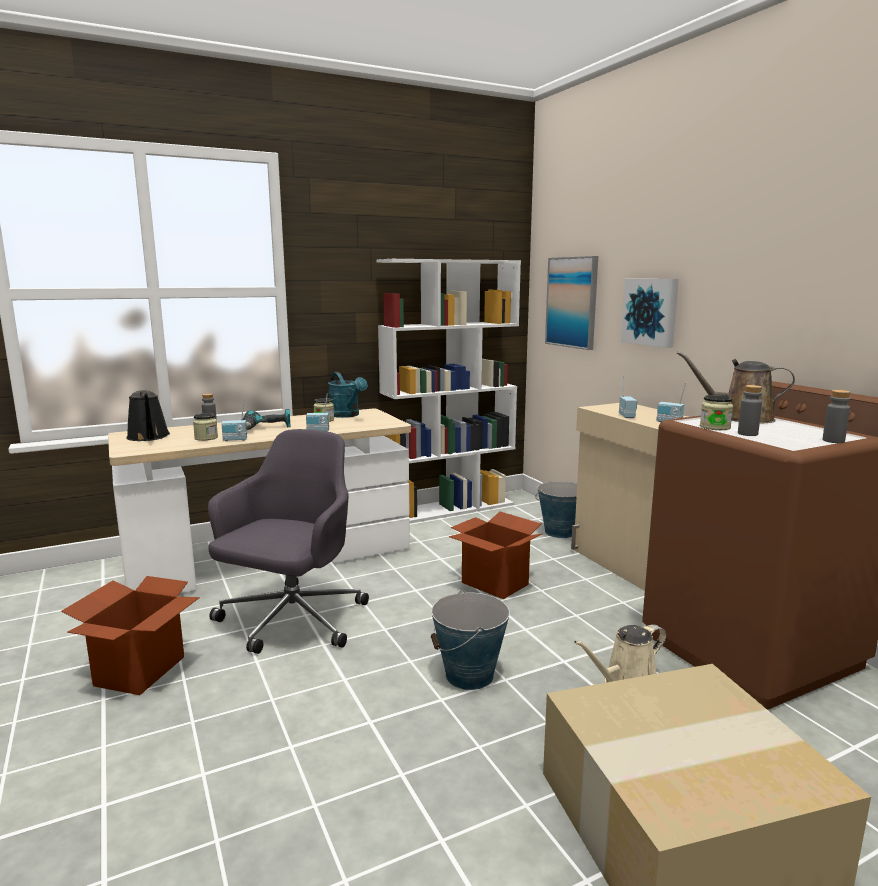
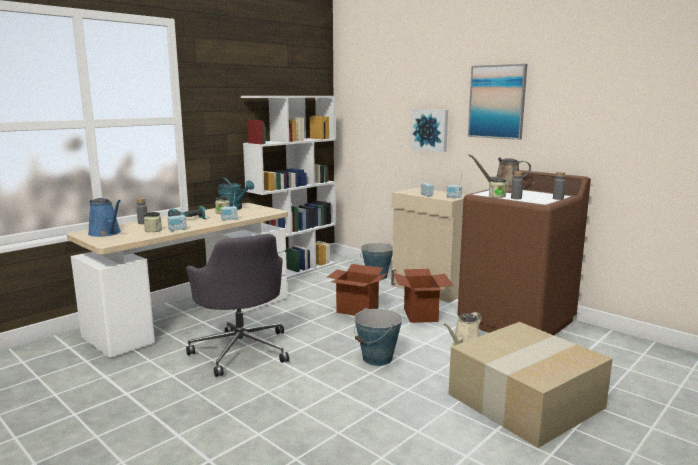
camera: 20 degrees left, 0 degrees up
cardboard box [61,576,200,695] -> cardboard box moved to [392,269,454,323]
black watering can [126,390,170,441] -> blue watering can [88,198,121,237]
grey office chair [208,429,369,654] -> grey office chair turned 150 degrees clockwise [186,234,289,377]
picture [545,256,598,350] -> picture moved to [468,64,527,140]

